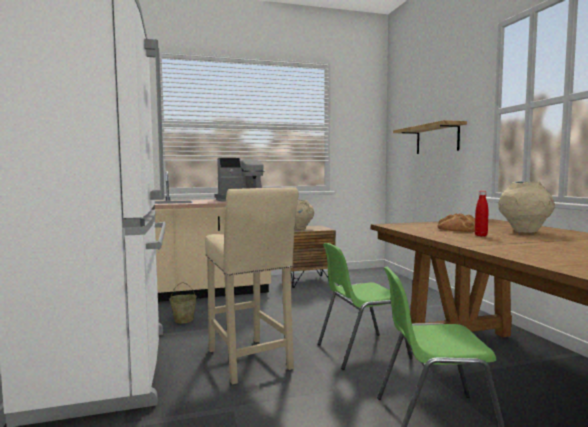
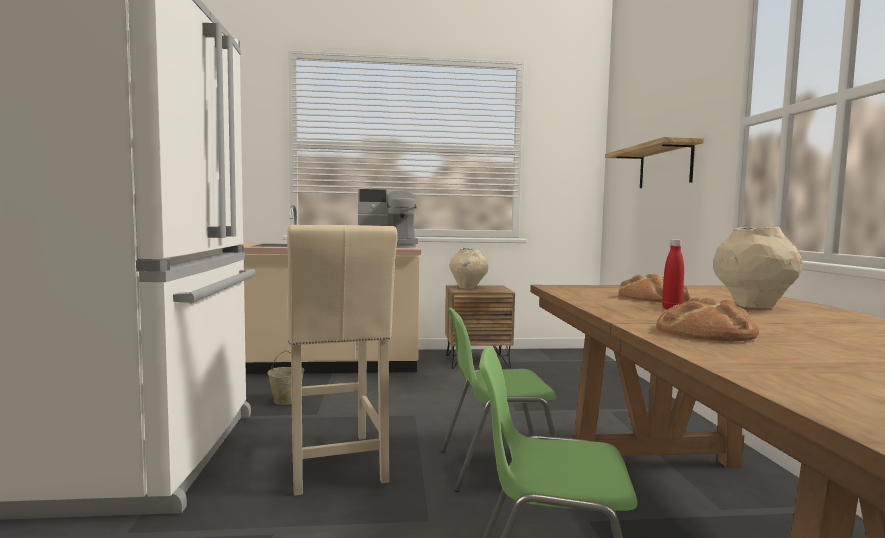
camera: 10 degrees right, 0 degrees up
none -> bread [656,298,759,342]

